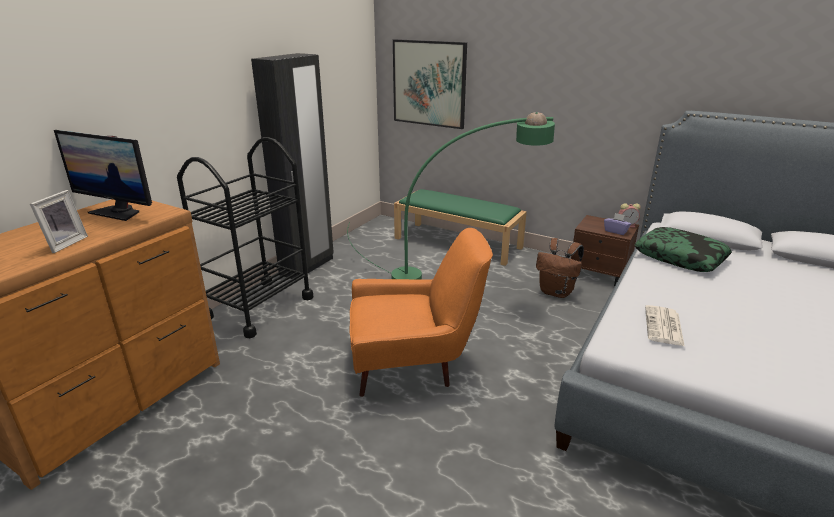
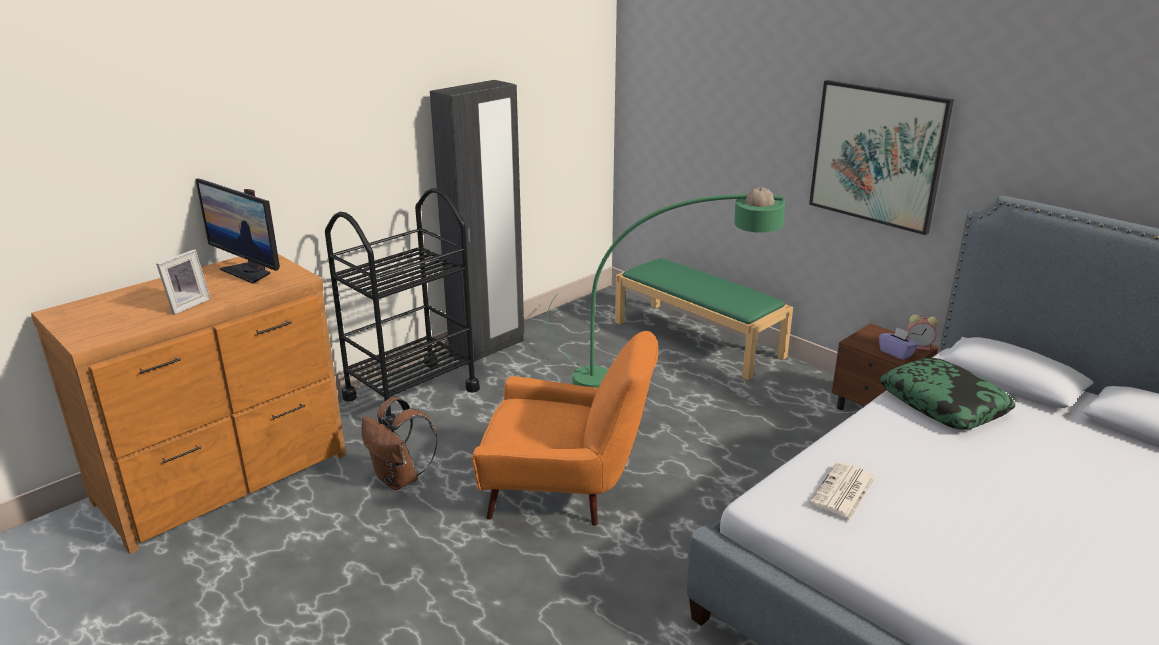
camera: 15 degrees right, 0 degrees up
picture [393,39,467,129] -> picture moved to [809,80,954,235]
brown backpack [536,238,584,298] -> brown backpack moved to [362,397,438,490]

